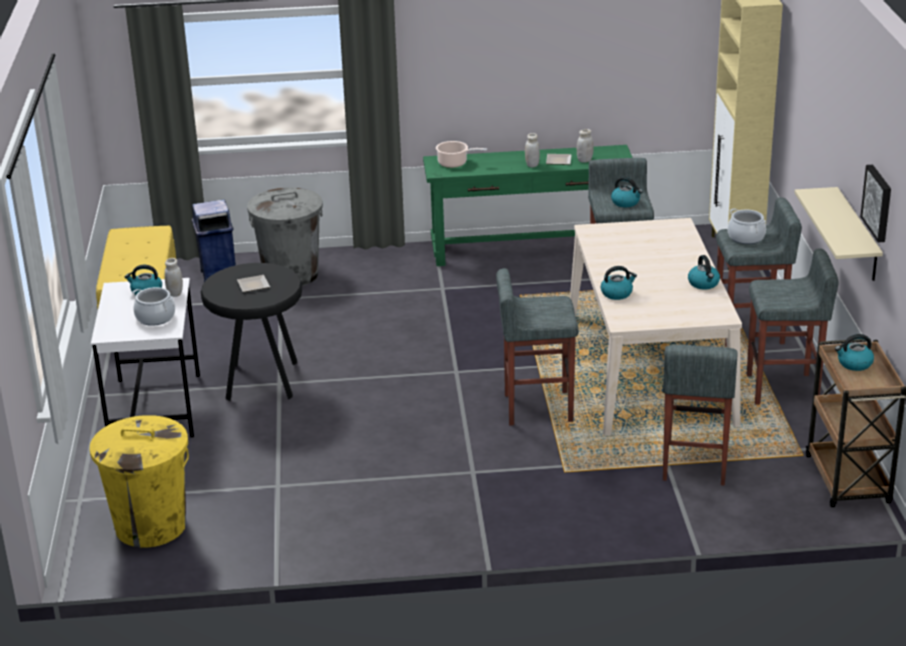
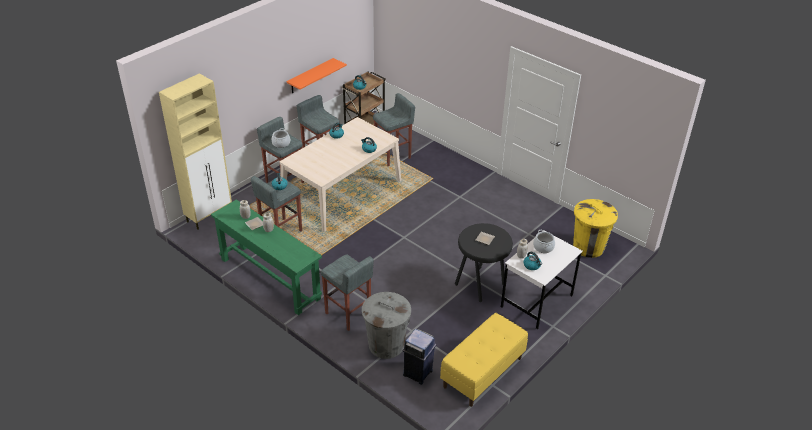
camera: 135 degrees left, 10 degrees up
cooking pot [436,141,487,168] -> none
grey stool [496,268,579,425] -> grey stool moved to [320,254,374,331]
beige shelf [794,187,883,281] -> orange shelf [286,58,347,93]
picture [860,165,891,242] -> none

